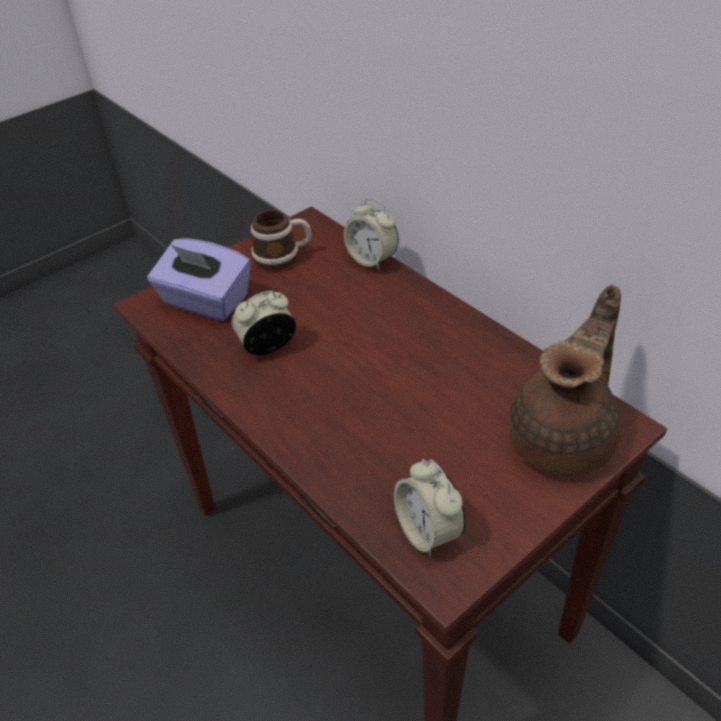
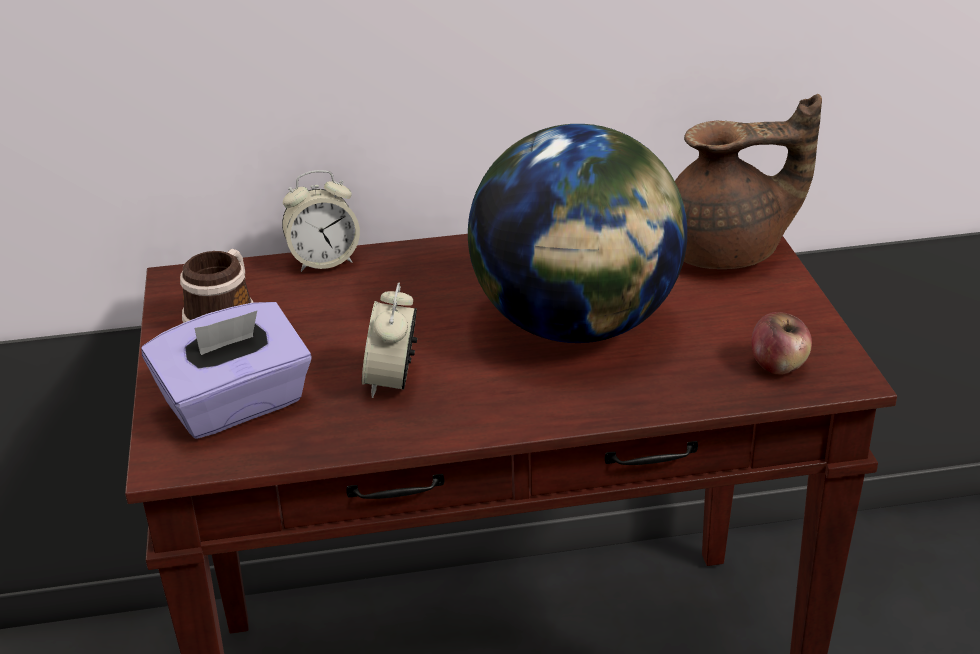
camera: 60 degrees left, 10 degrees down
alarm clock [394,459,466,557] -> apple [751,312,812,375]
brown teapot [508,284,622,476] -> brown teapot turned 105 degrees clockwise [675,94,822,269]
none -> globe [468,124,687,343]

